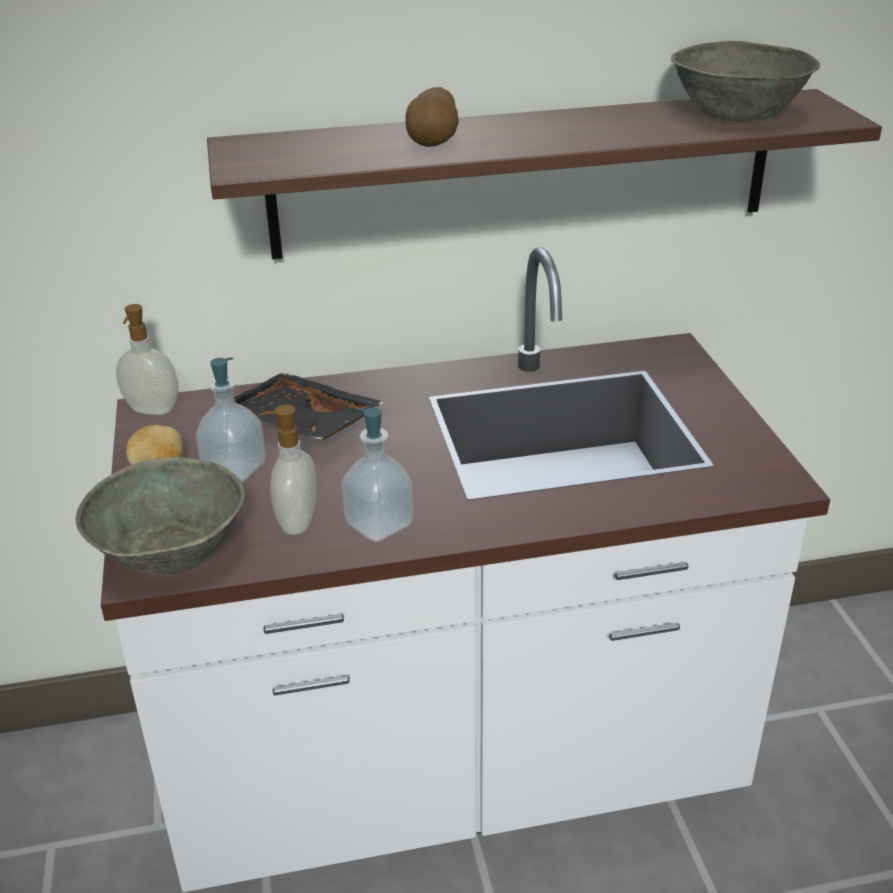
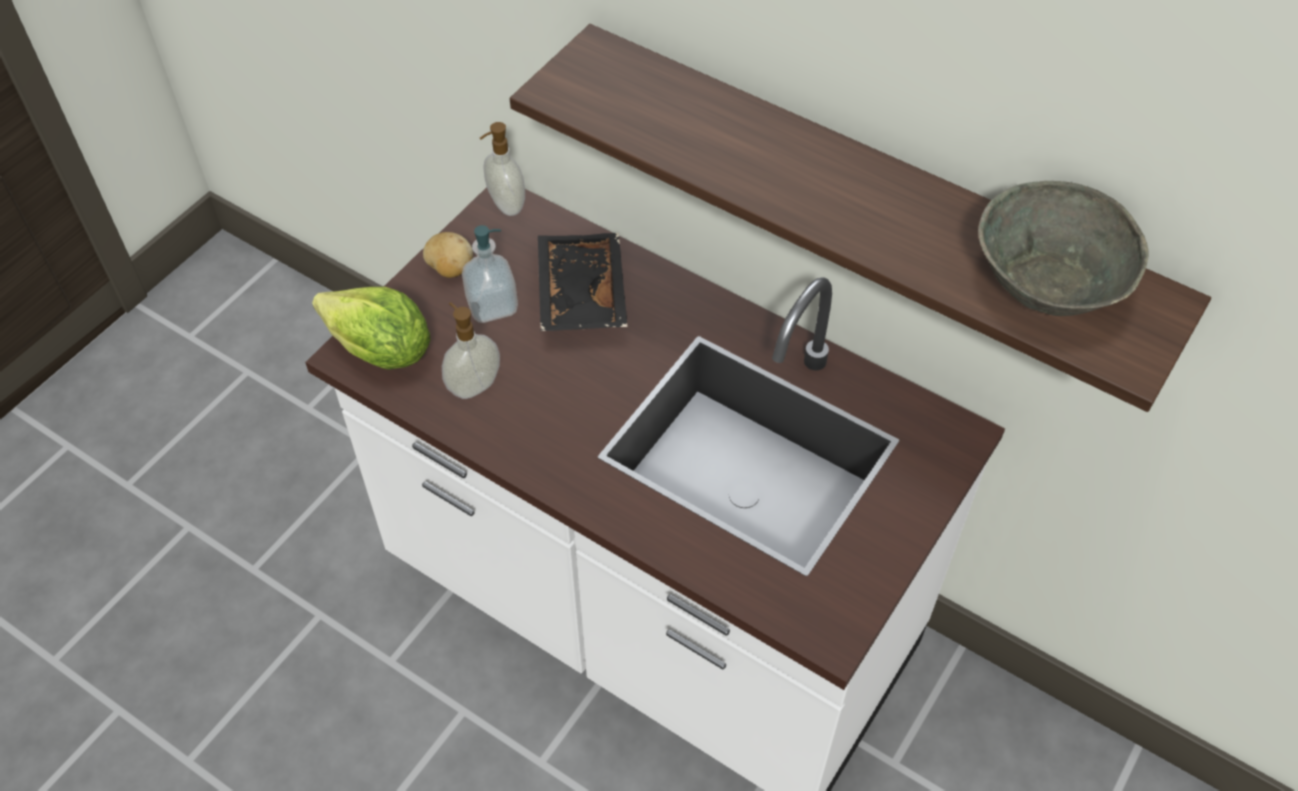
camera: 45 degrees right, 20 degrees up
grey bowl [76,457,245,574] -> lettuce [312,287,430,370]
soap dispenser [341,407,414,542] -> none
potato [405,87,459,147] -> none

